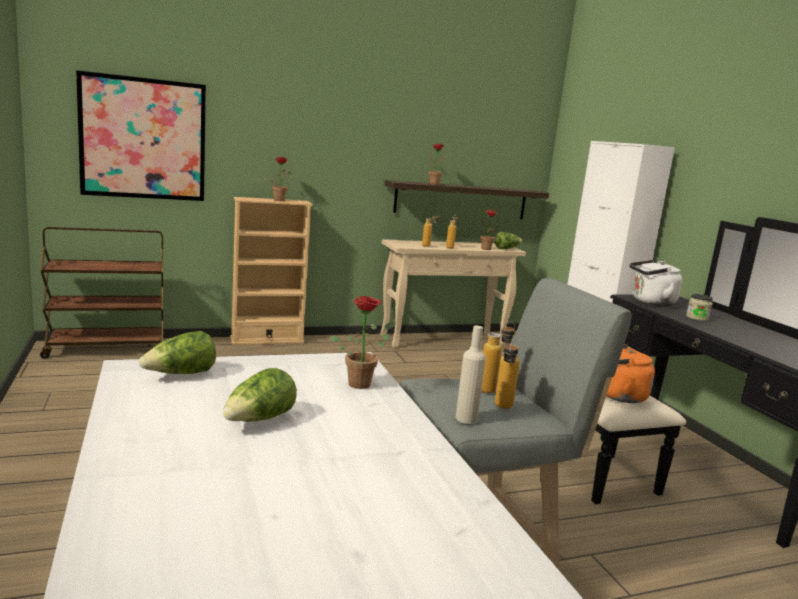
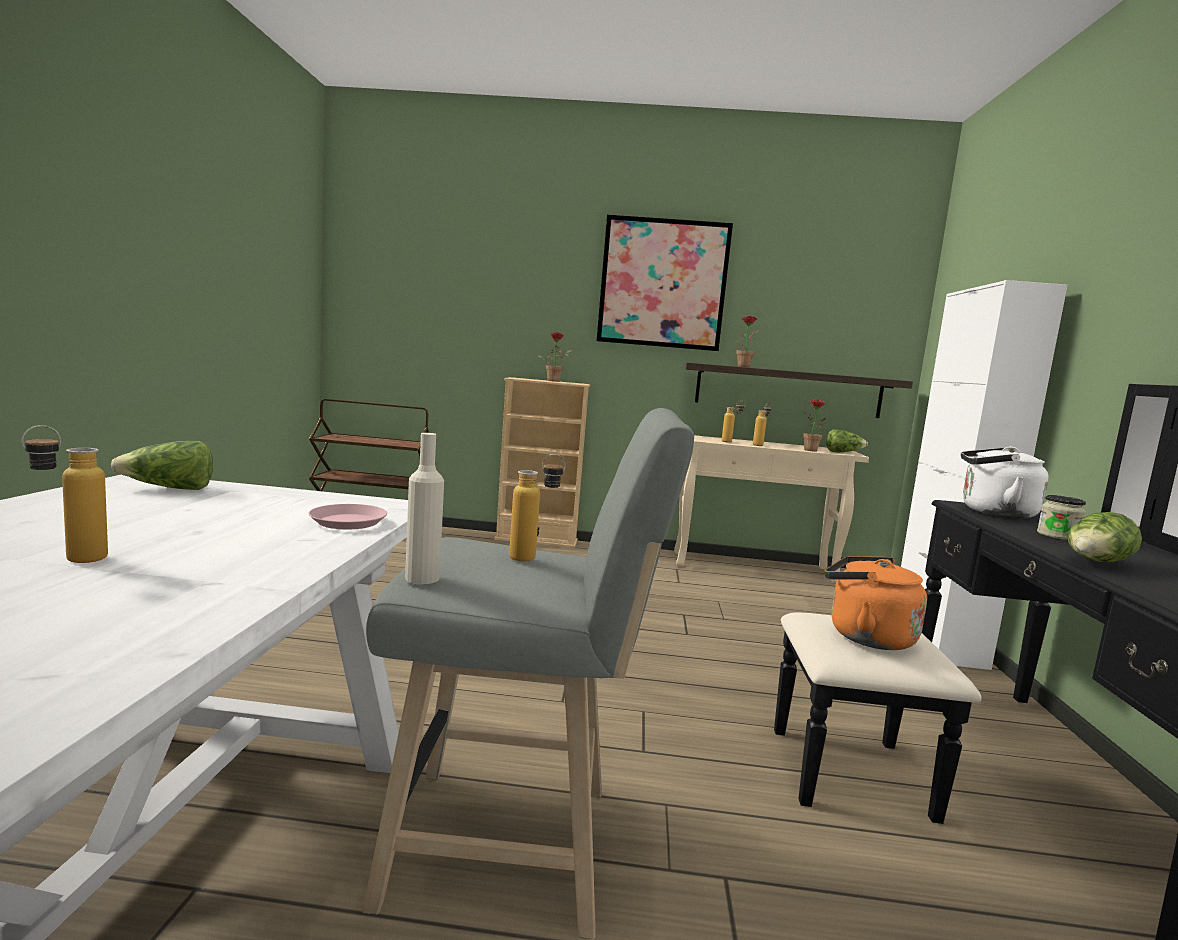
camera: 25 degrees right, 5 degrees down
picture [76,70,206,201] -> picture moved to [596,214,733,351]
lettuce [223,368,297,422] -> lettuce moved to [1068,512,1142,562]
potted plant [330,296,395,389] -> pink plate [308,504,387,529]
bottle [495,338,520,409] -> bottle moved to [22,425,108,563]

